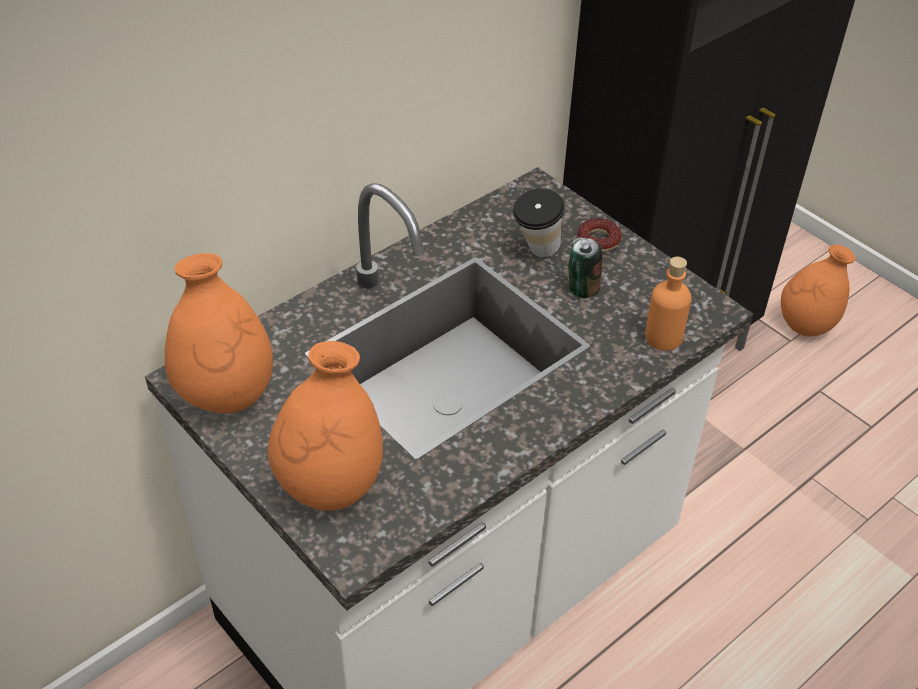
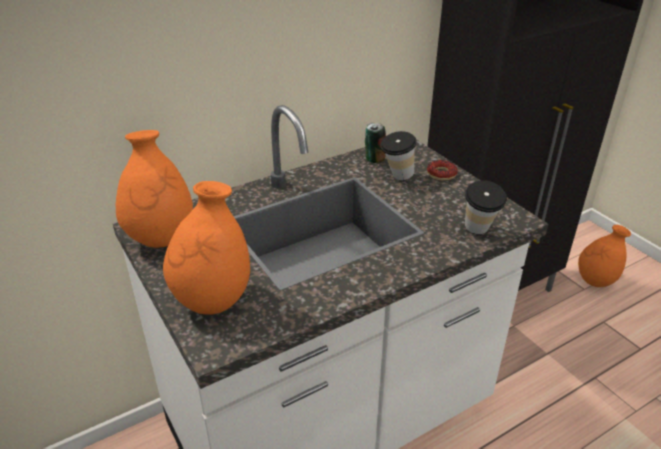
camera: 10 degrees right, 10 degrees down
can [568,237,602,298] -> can moved to [365,123,386,163]
orange bottle [645,257,691,351] -> cup [465,180,507,234]

